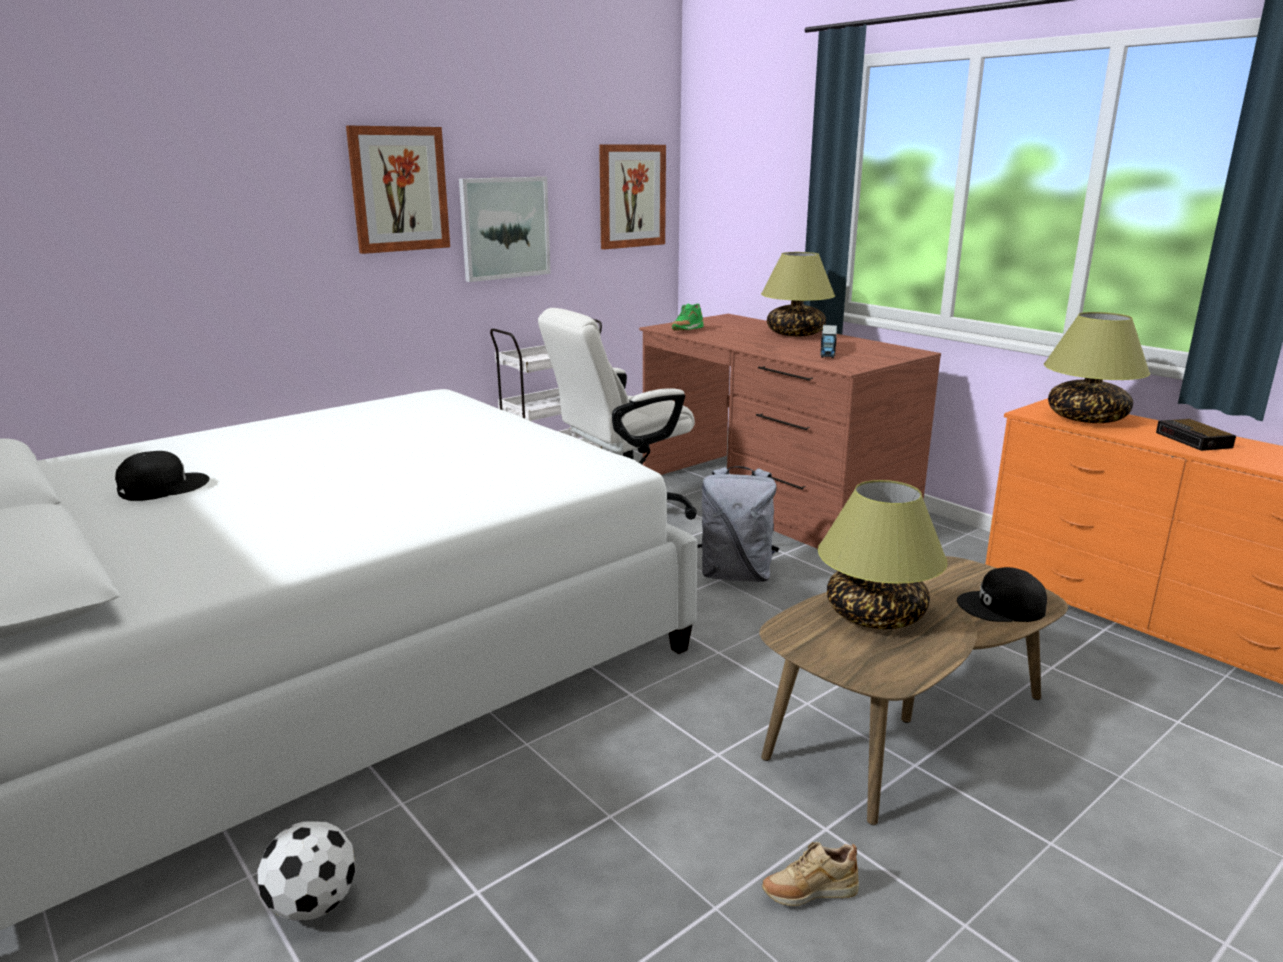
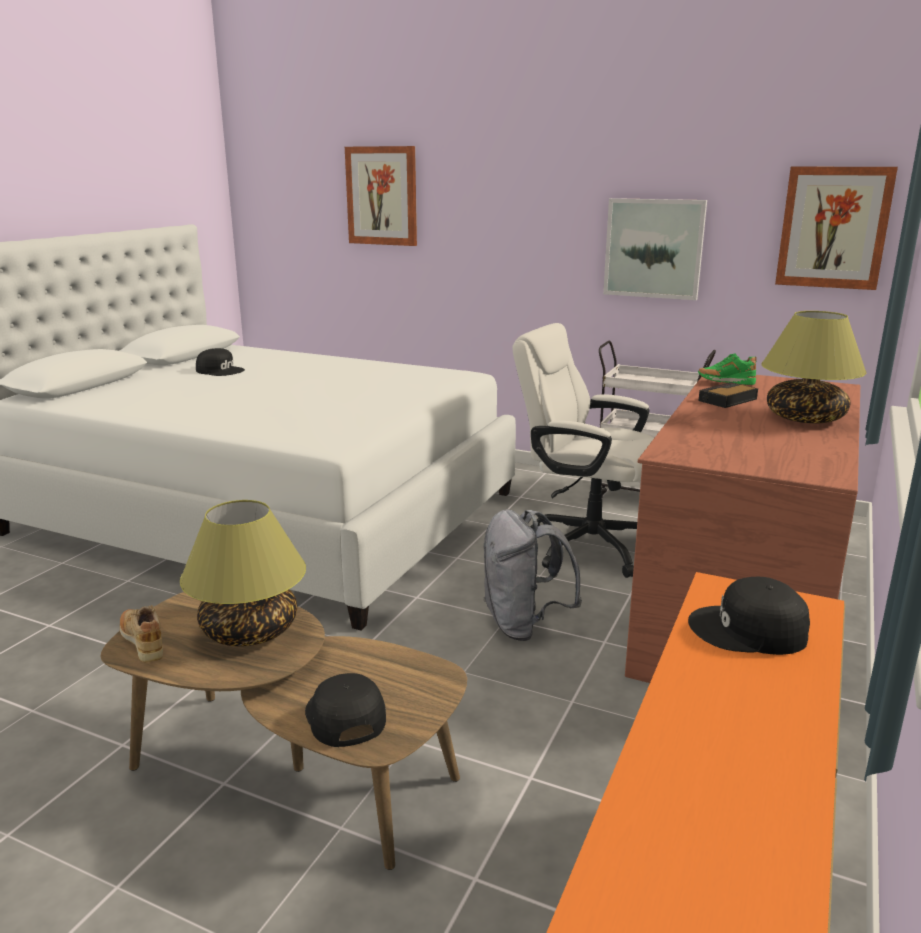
camera: 65 degrees right, 0 degrees up
football [257,821,356,921] -> none
picture [346,126,450,254] -> picture moved to [345,146,417,246]
beige shoe [762,842,859,906] -> beige shoe moved to [120,605,163,663]
toy truck [820,325,837,358] -> none
table lamp [1044,312,1150,423] -> black cap [688,577,810,655]
alarm clock [1156,419,1236,451] -> alarm clock moved to [698,382,758,408]

